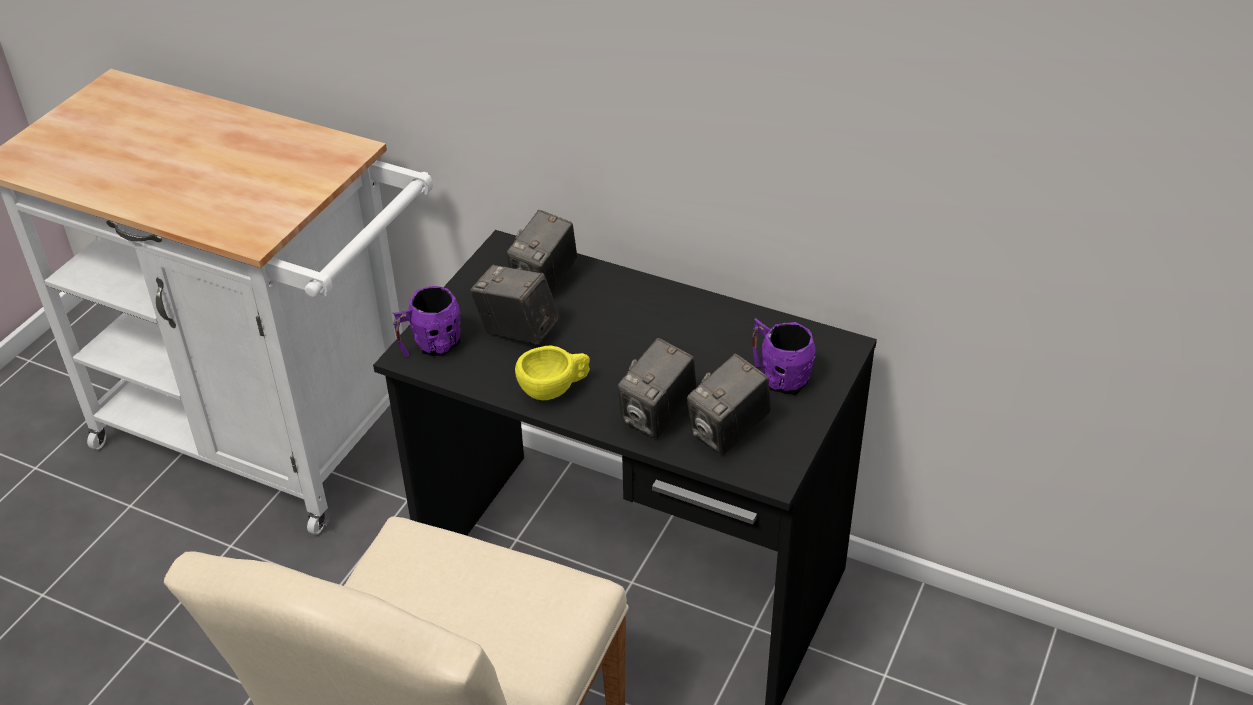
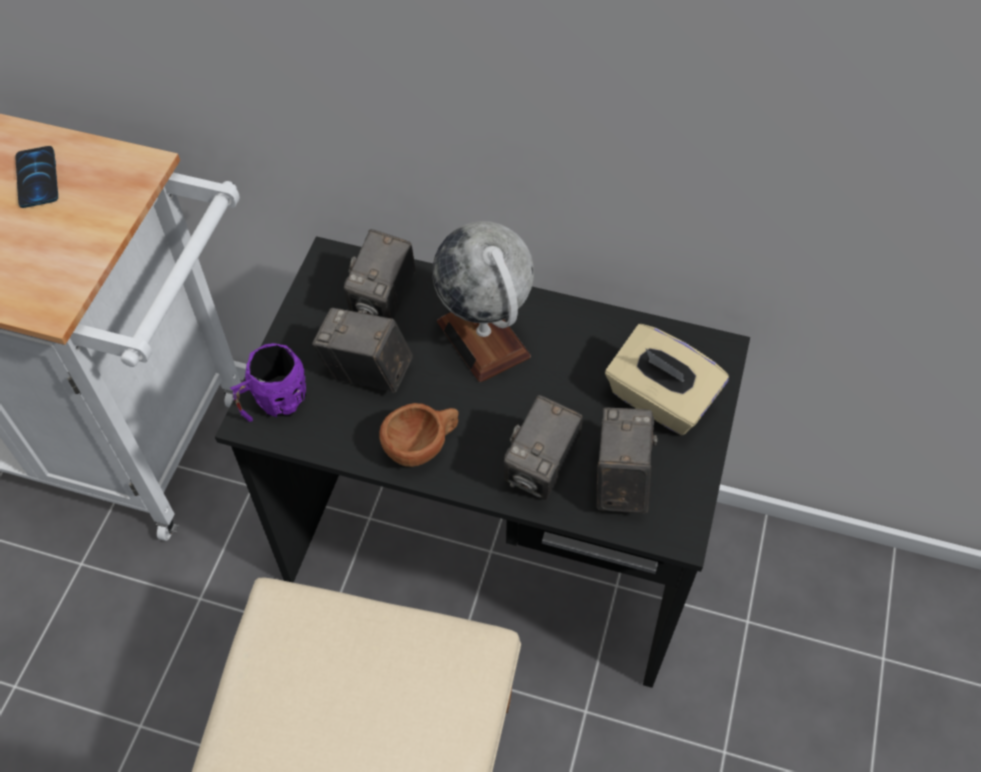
camera: 10 degrees left, 15 degrees up
yellow cup [515,346,590,400] -> brown cup [380,403,459,467]
camera [687,353,771,455] -> camera turned 150 degrees clockwise [596,408,658,514]
purple mug [752,318,816,396] -> beige tissue box [605,324,729,435]
none -> phone [15,146,58,208]
none -> globe [432,221,534,382]

